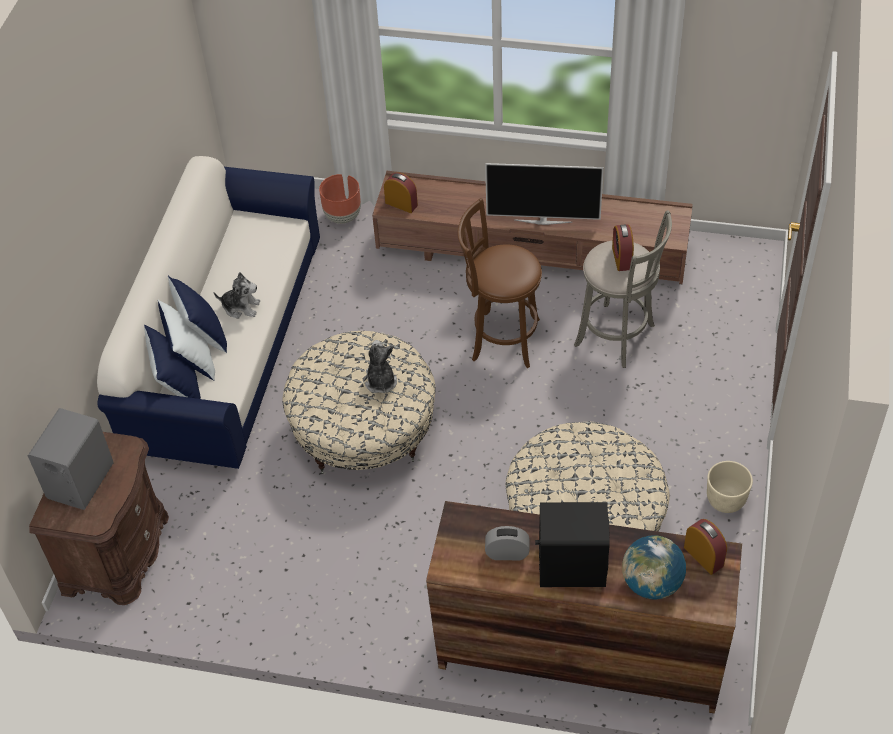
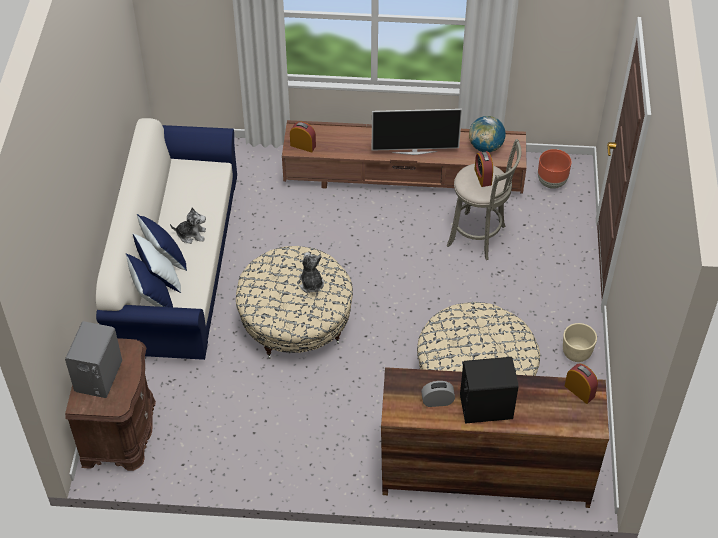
camera: 10 degrees left, 0 degrees up
brown planter [319,174,361,224] -> brown planter moved to [538,149,572,189]
brown stool [458,198,542,368] -> none
globe [622,535,686,600] -> globe moved to [469,116,506,152]

